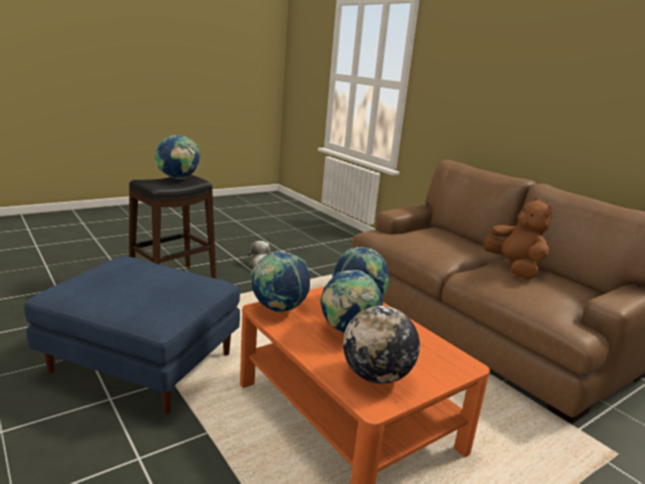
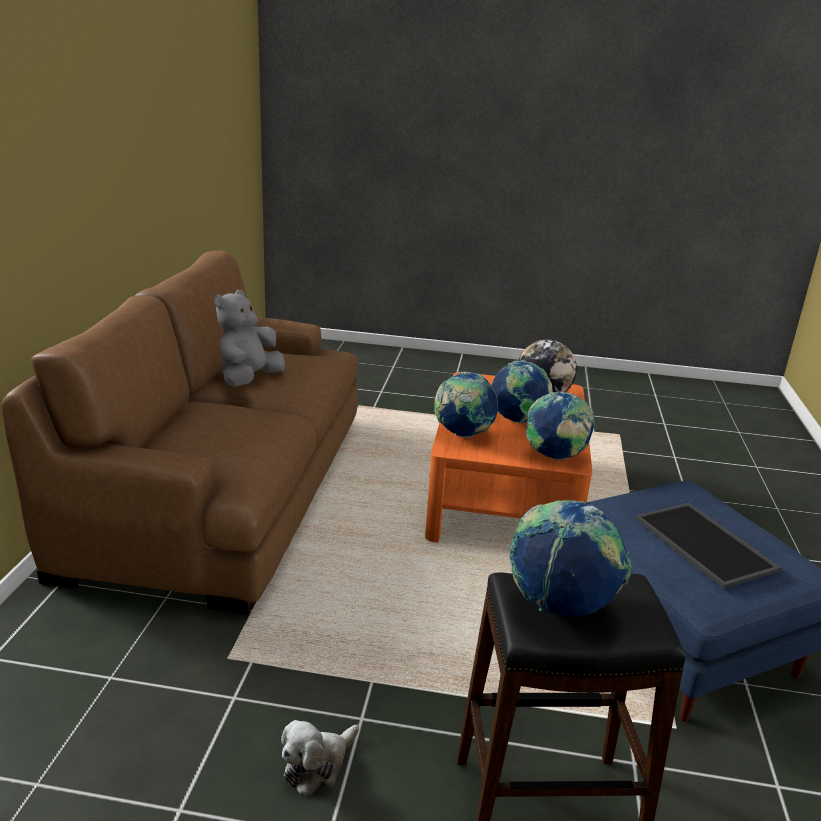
camera: 135 degrees left, 5 degrees up
brown plush toy [483,197,552,279] -> grey plush toy [214,290,285,387]
none -> tray [635,503,781,589]

